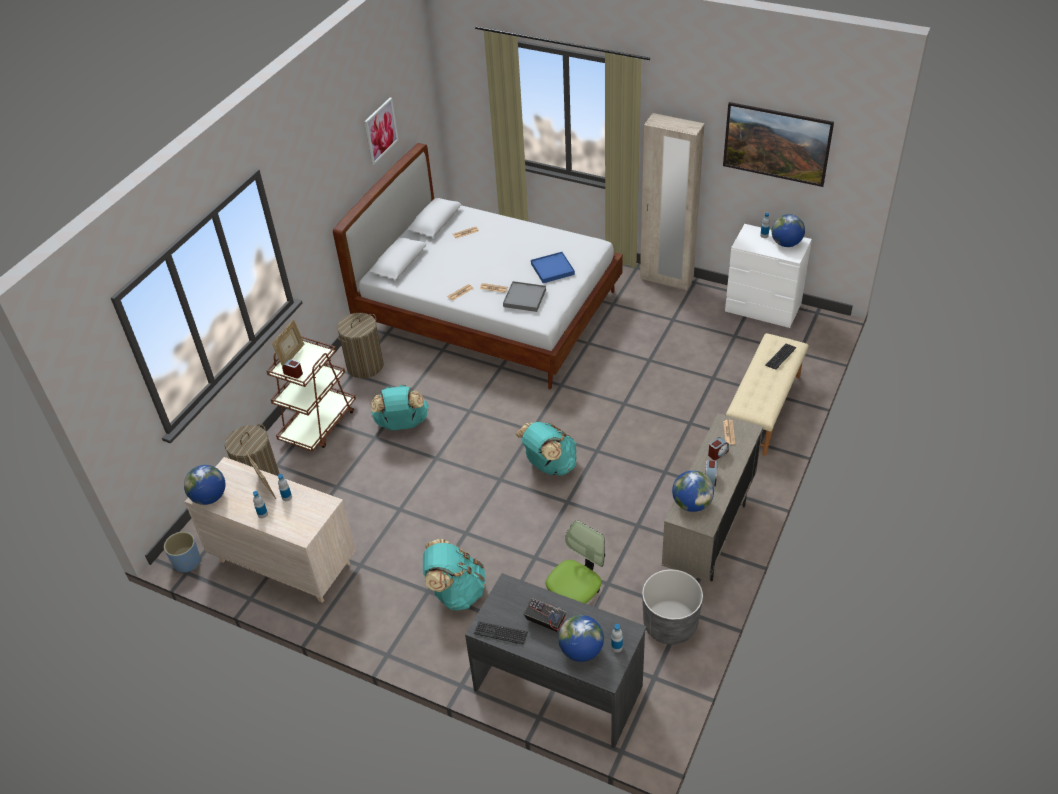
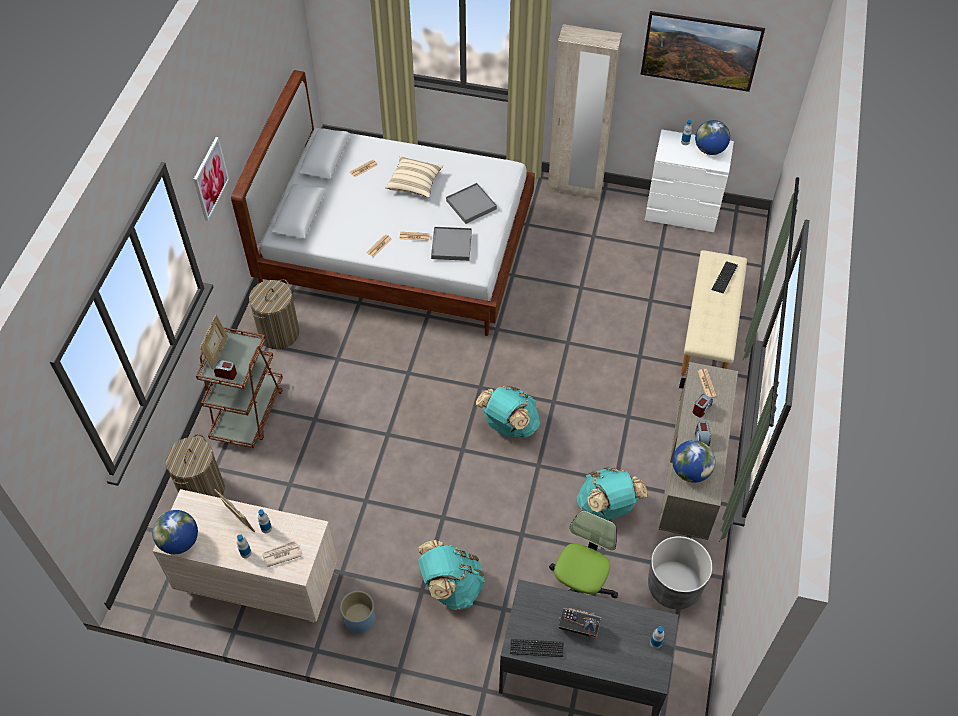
camera: 15 degrees left, 10 degrees up
blue planter [164,532,201,573] -> blue planter moved to [340,591,375,633]
picture [364,98,398,165] -> picture moved to [194,137,229,221]
turquoise backpack [371,385,429,430] -> turquoise backpack moved to [577,467,648,520]
blue tray [531,252,575,283] -> grey tray [446,183,497,224]
globe [558,615,604,662] -> none
none -> newspaper [262,541,301,567]
none -> beige pillow [385,156,443,198]

